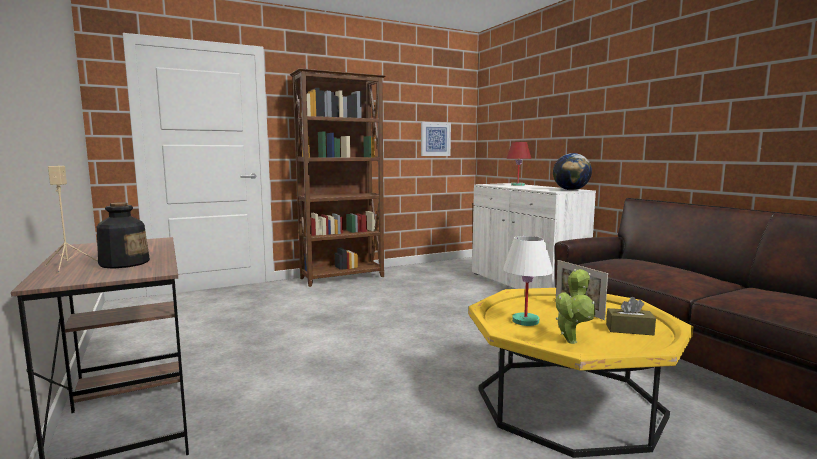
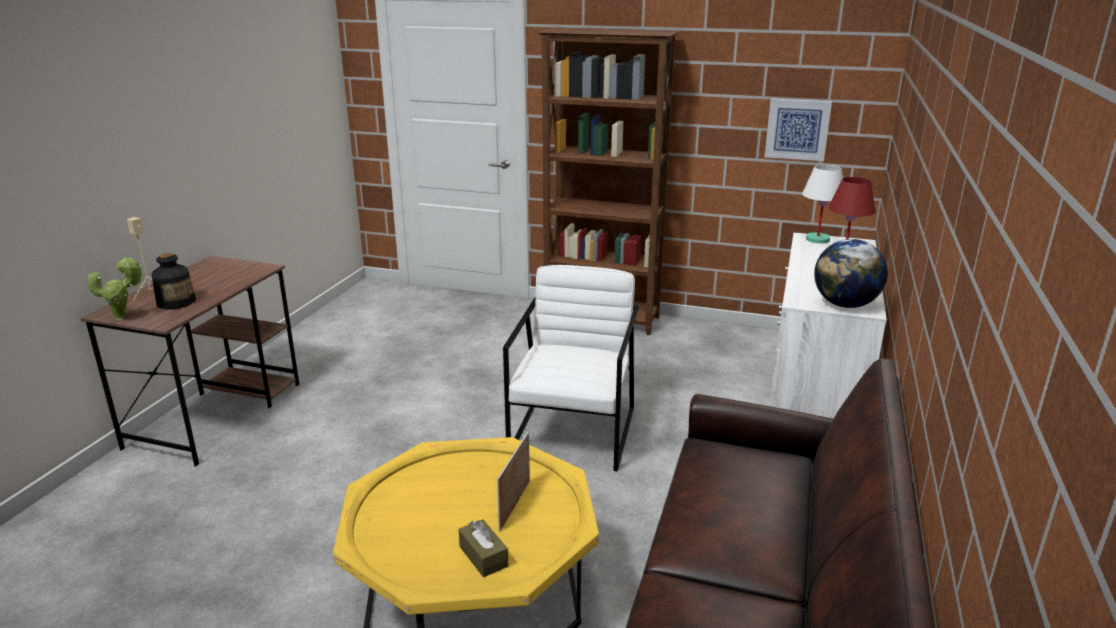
camera: 45 degrees right, 15 degrees up
white table lamp [503,236,553,326] -> white table lamp moved to [802,164,843,244]
potted plant [555,269,595,344] -> potted plant moved to [87,256,143,320]
none -> white armchair [503,265,639,472]

